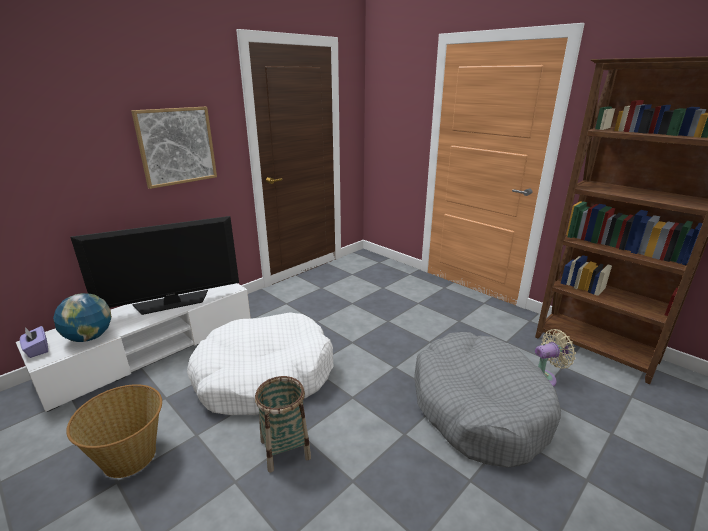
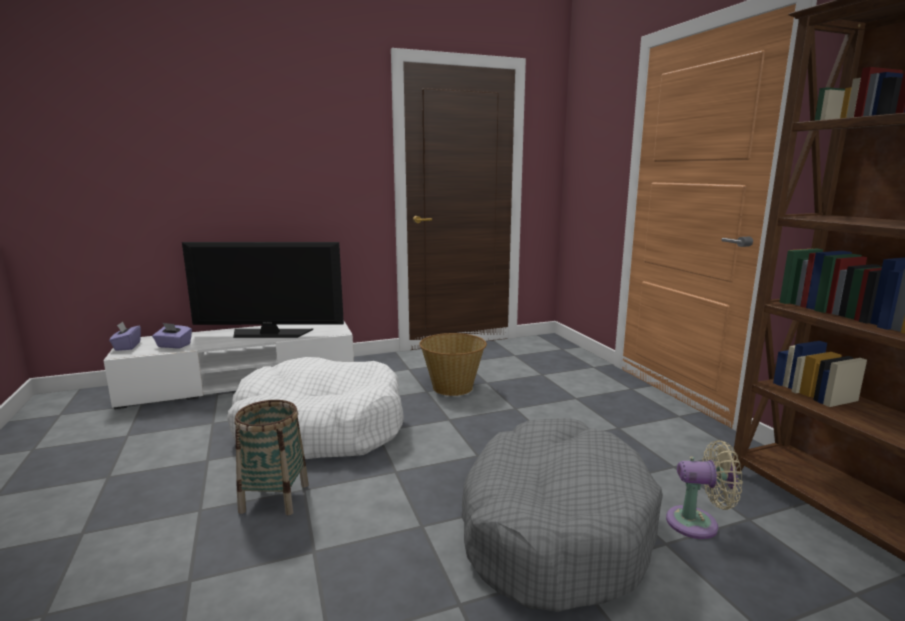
camera: 25 degrees right, 10 degrees down
globe [53,293,112,342] -> purple tissue box [152,323,192,349]
basket [66,384,162,478] -> basket moved to [419,333,487,396]
picture [131,107,217,189] -> none

